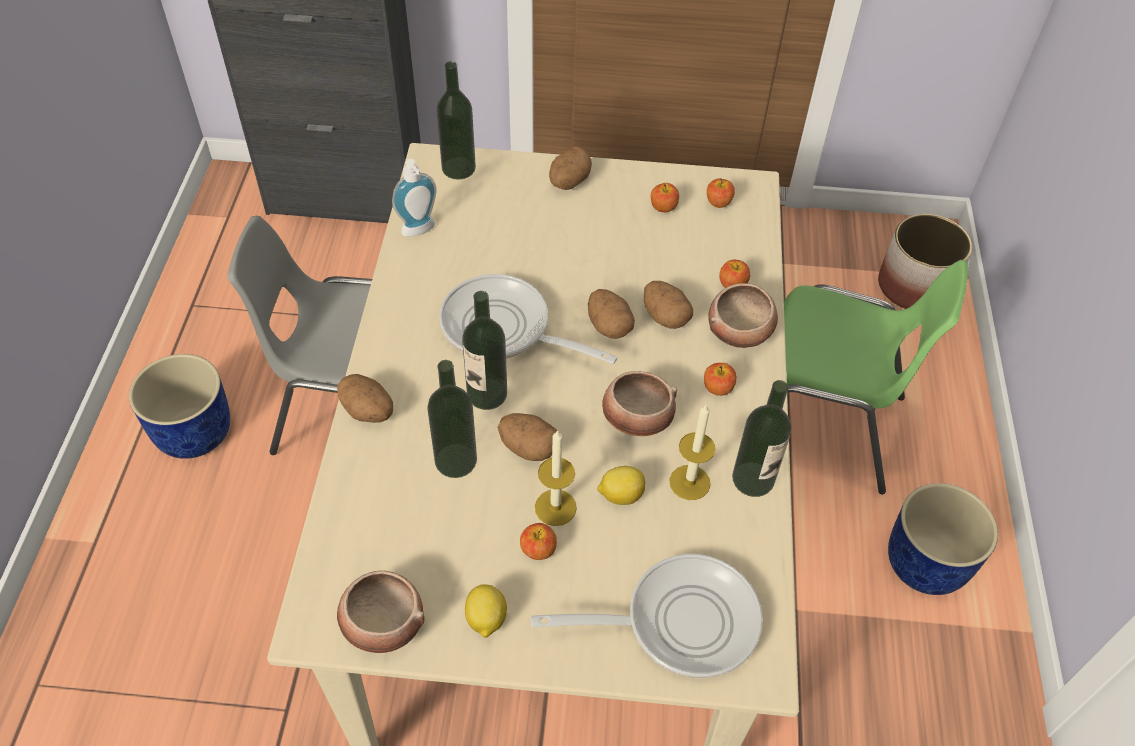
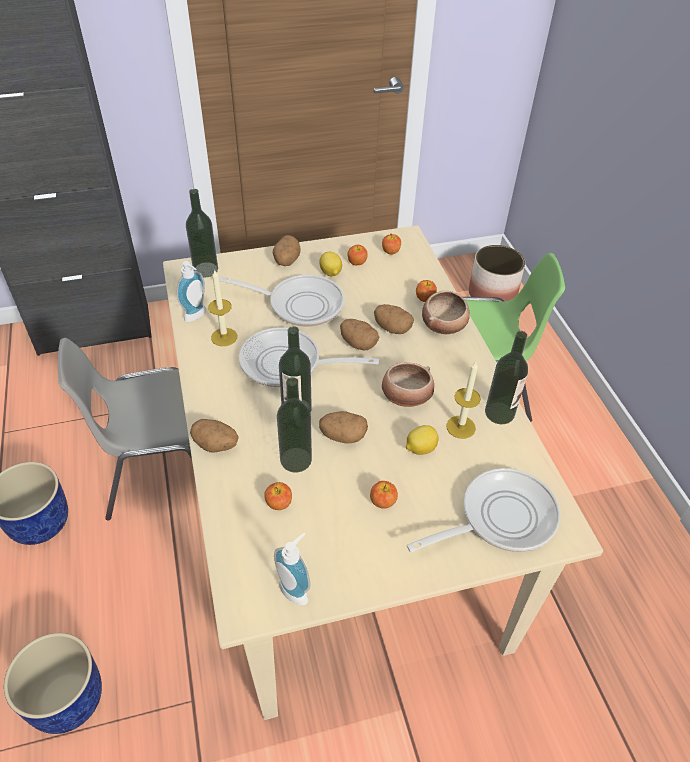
camera: 20 degrees left, 5 degrees down
bowl [337,571,425,653] -> soap dispenser [274,533,311,605]
lemon [465,584,507,638] -> lemon moved to [319,252,342,276]
candle [535,430,577,526] -> candle moved to [208,269,237,346]
apple [704,363,737,396] -> apple moved to [264,482,292,510]
blue planter [888,483,998,595] -> blue planter moved to [4,633,102,734]
none -> frying pan [219,275,344,327]

